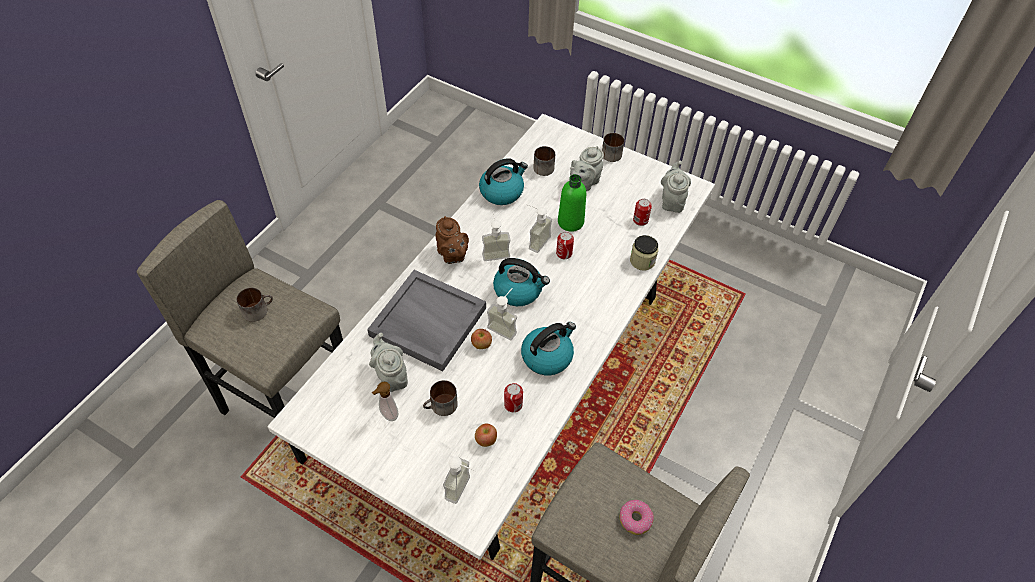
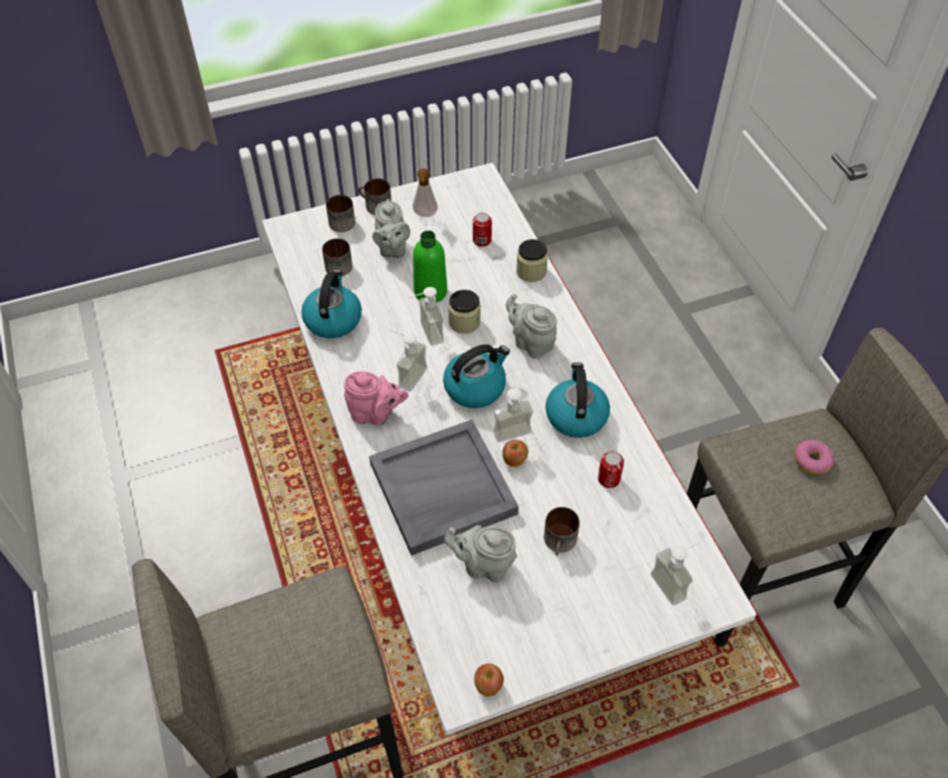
camera: 50 degrees left, 0 degrees up
mug [236,288,273,322] -> mug moved to [326,195,355,232]
soap dispenser [372,382,398,421] -> soap dispenser moved to [413,169,438,217]
brown teapot [436,216,469,264] -> pink teapot [344,371,409,426]
apple [475,423,497,447] -> apple moved to [474,663,504,696]
can [556,232,574,259] -> jar [448,290,481,334]
grey teapot [661,161,691,213] -> grey teapot moved to [506,294,557,358]

